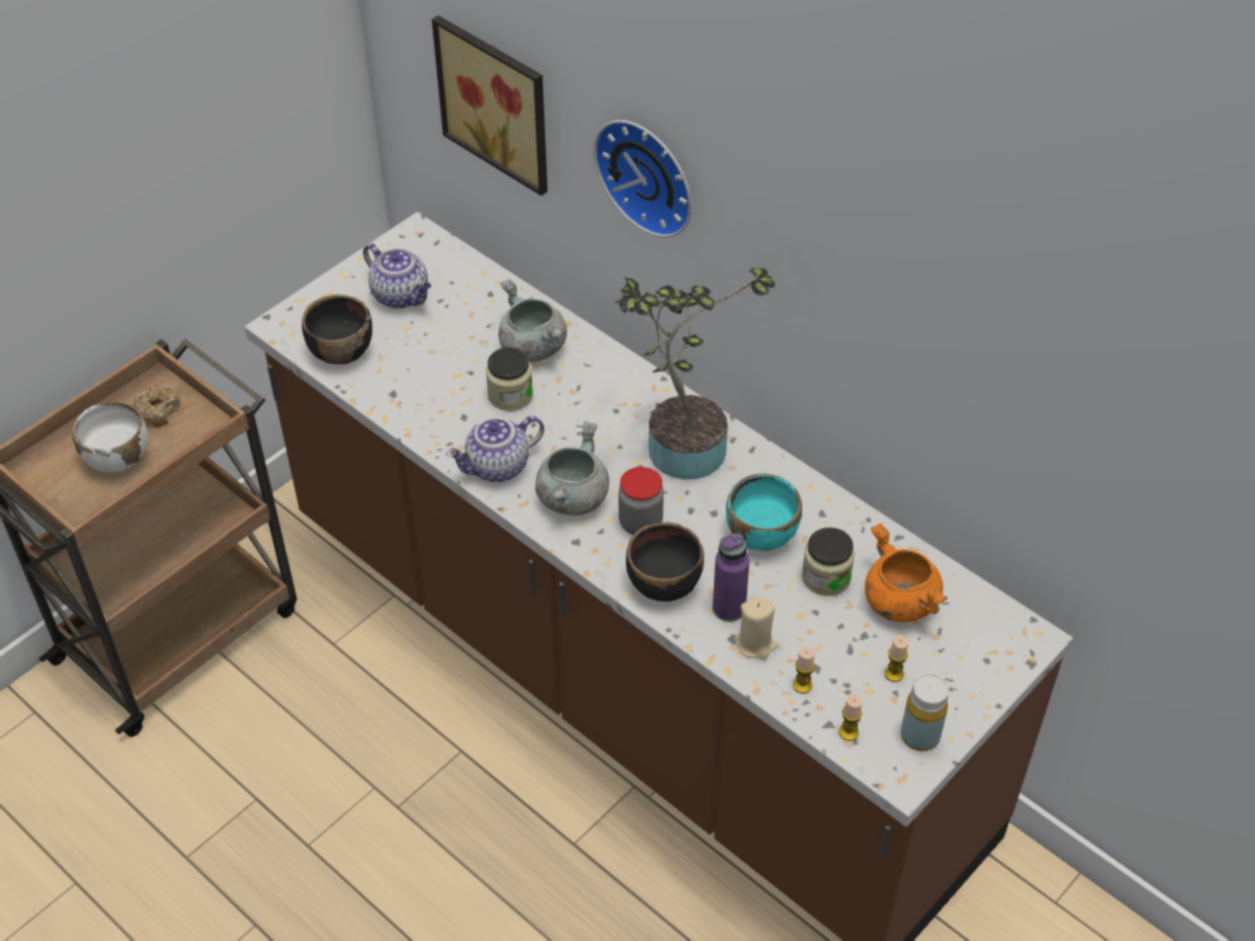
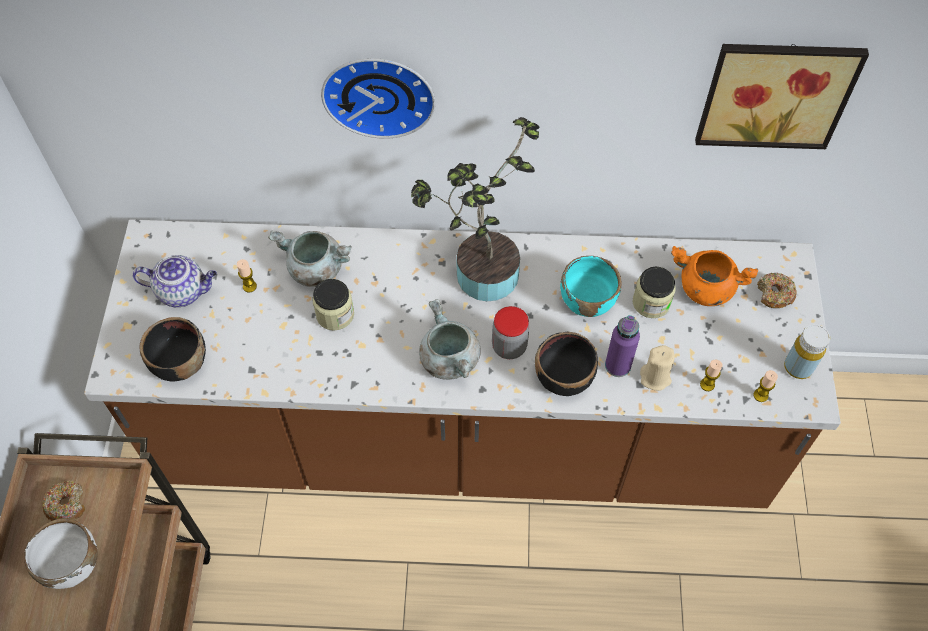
camera: 40 degrees left, 10 degrees up
picture [432,15,548,196] -> picture moved to [695,44,869,149]
teapot [446,416,544,482] -> none
candle [885,635,908,682] -> candle moved to [237,259,257,293]
none -> donut [757,273,797,308]

